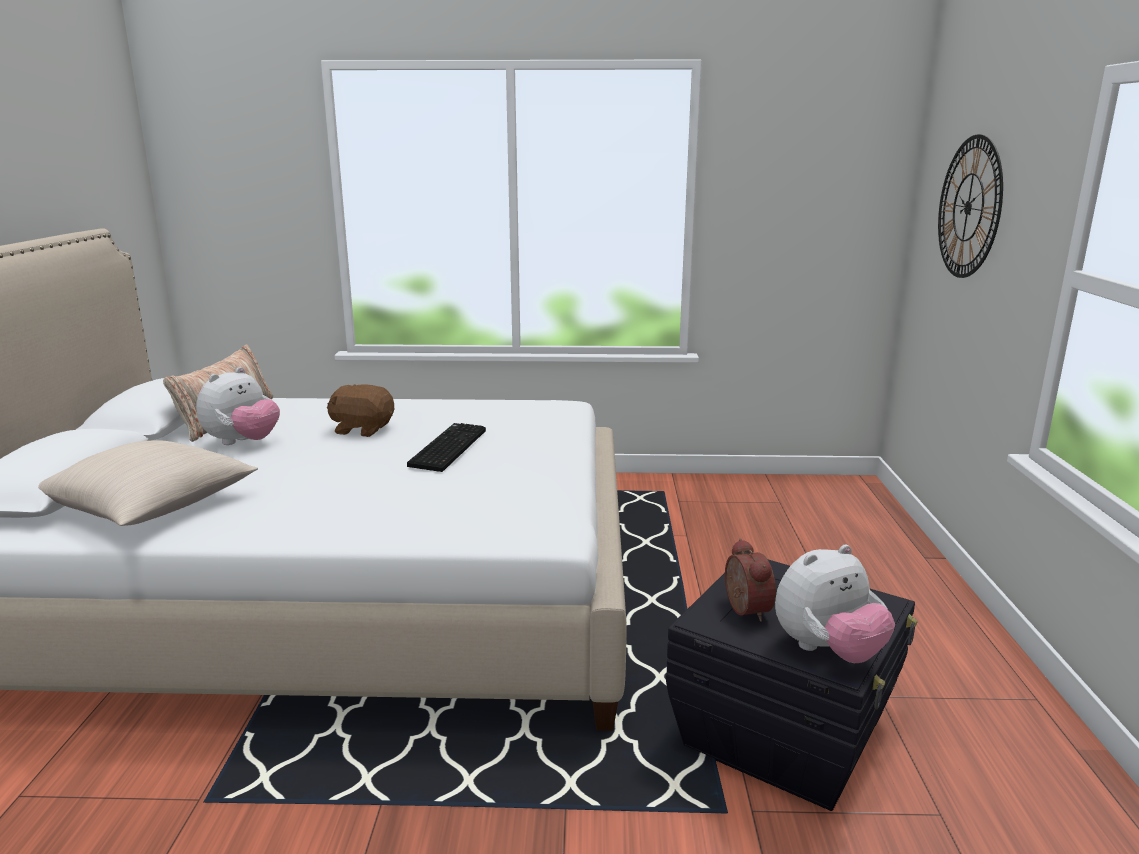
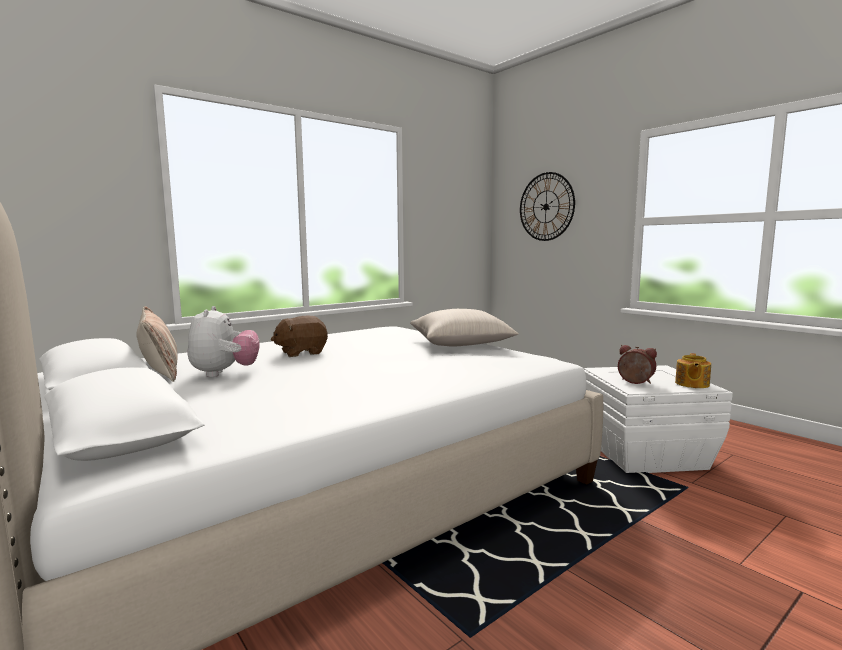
camera: 40 degrees left, 10 degrees down
beige pillow [38,441,258,526] -> beige pillow moved to [410,309,519,347]
keyboard [407,423,486,472] -> none
black storage box [666,559,918,811] -> white storage box [584,365,733,473]
plush toy [775,545,895,663] -> teapot [675,353,711,388]

